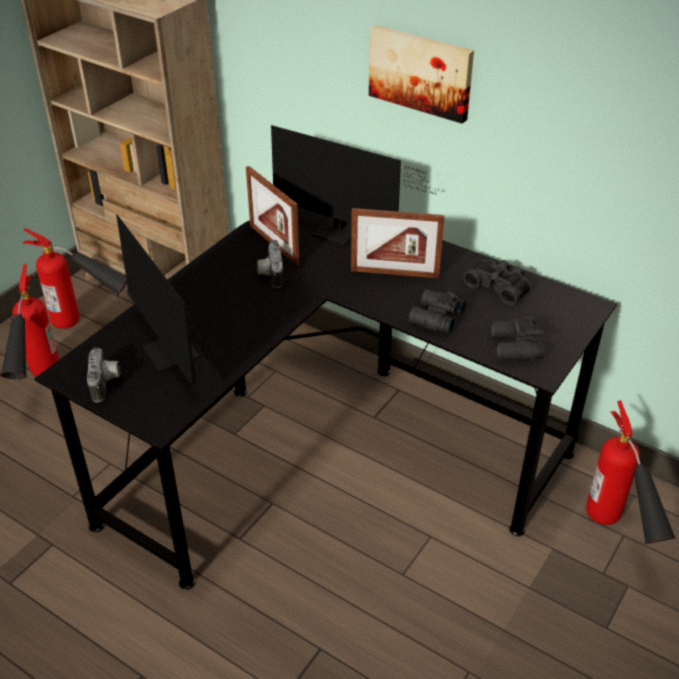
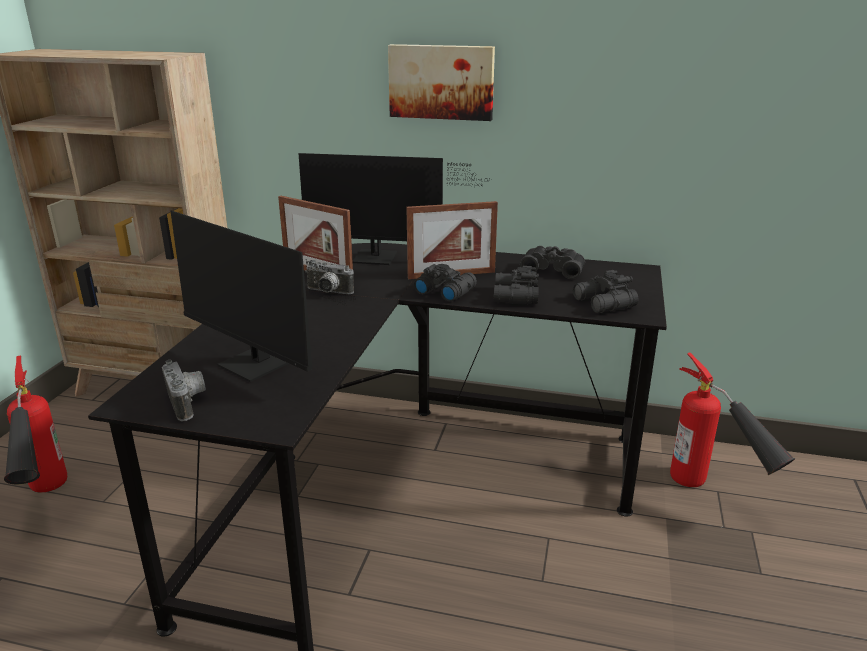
camera: 20 degrees left, 15 degrees down
fire extinguisher [22,228,127,329] -> none
camera [257,240,283,288] -> camera turned 45 degrees counterclockwise [305,260,354,294]
none -> black binoculars [414,264,477,302]

